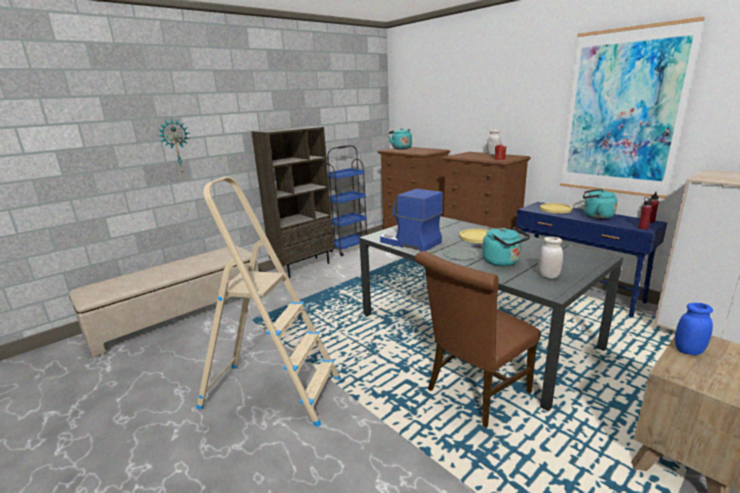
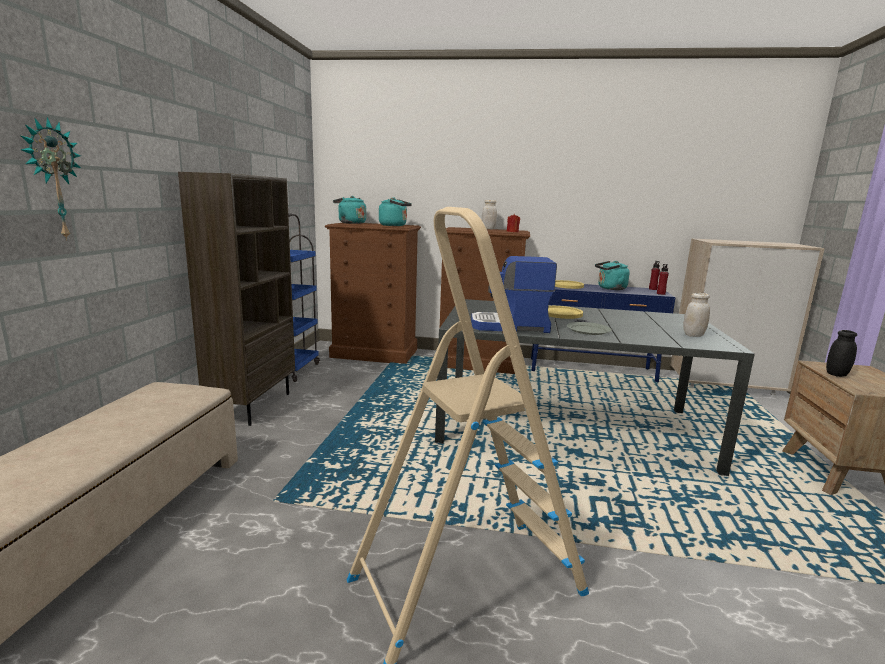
camera: 40 degrees left, 5 degrees down
brown chair [415,251,541,428] -> none
turquoise kettle [482,227,530,266] -> turquoise kettle moved to [379,197,412,226]
picture [560,17,705,199] -> none
blue jar [675,303,713,355] -> black jar [826,330,857,377]

